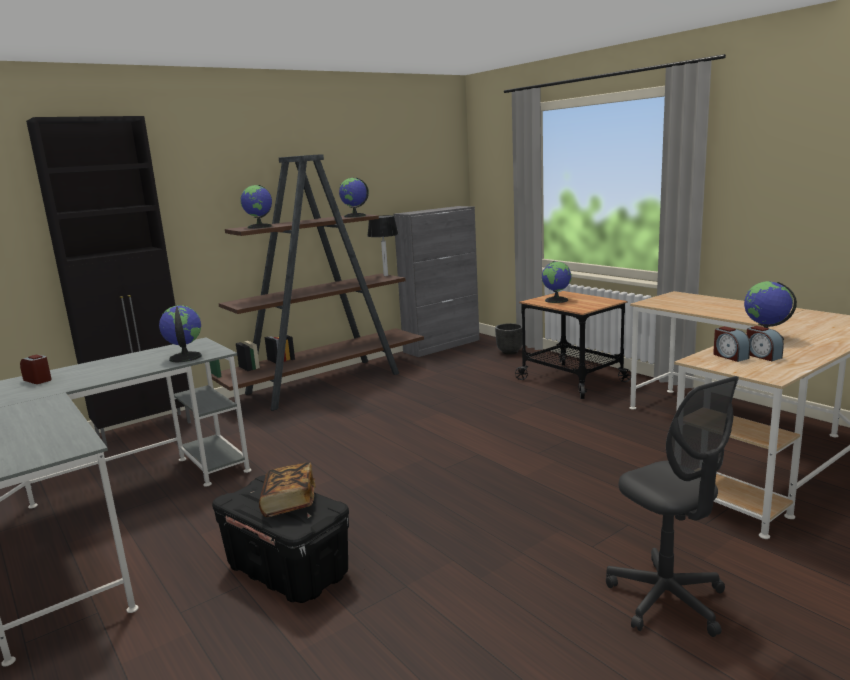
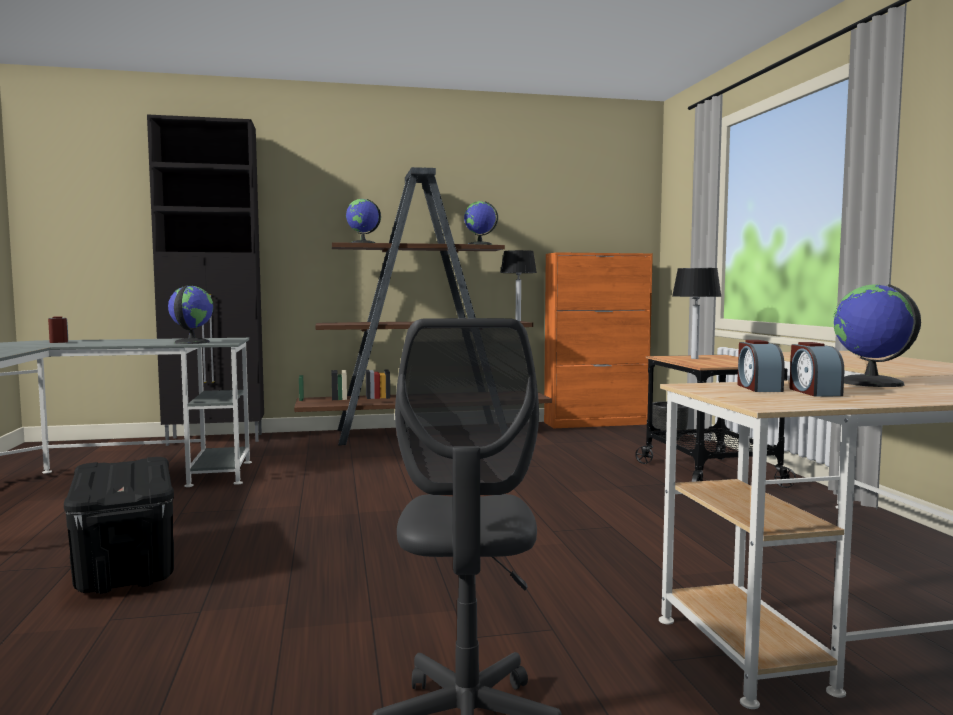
camera: 25 degrees right, 10 degrees down
book [259,462,316,517] -> none
grey cabinet [393,206,480,357] -> orange cabinet [544,252,653,428]
globe [542,261,572,303] -> table lamp [672,268,722,359]

